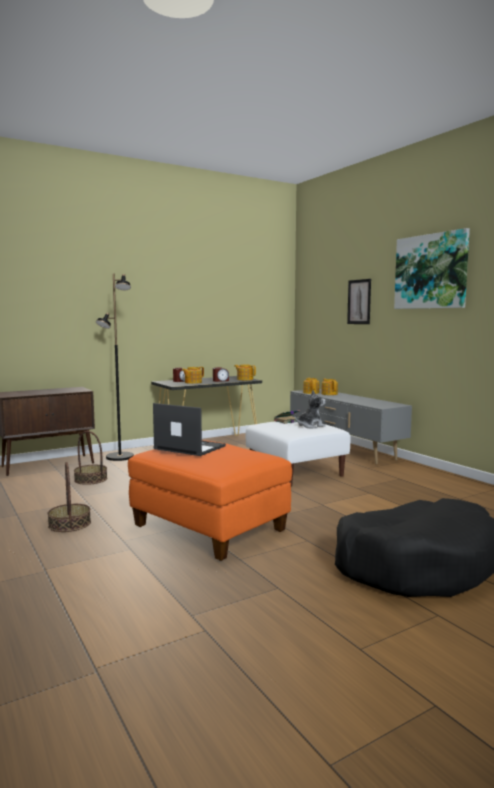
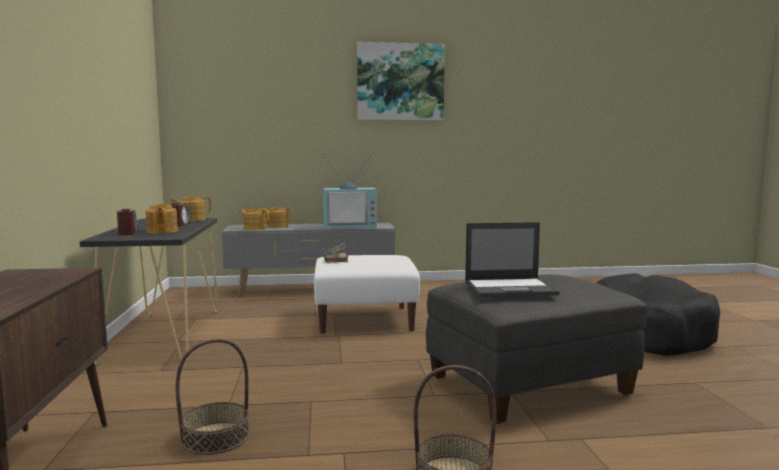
camera: 65 degrees left, 0 degrees up
black floor lamp [96,274,134,461] -> none
orange ottoman [128,440,292,561] -> grey ottoman [426,274,648,424]
laptop [153,403,226,456] -> laptop turned 150 degrees counterclockwise [465,222,560,297]
plush toy [295,390,326,428] -> none
picture [347,279,371,324] -> none
none -> television [323,150,377,229]

